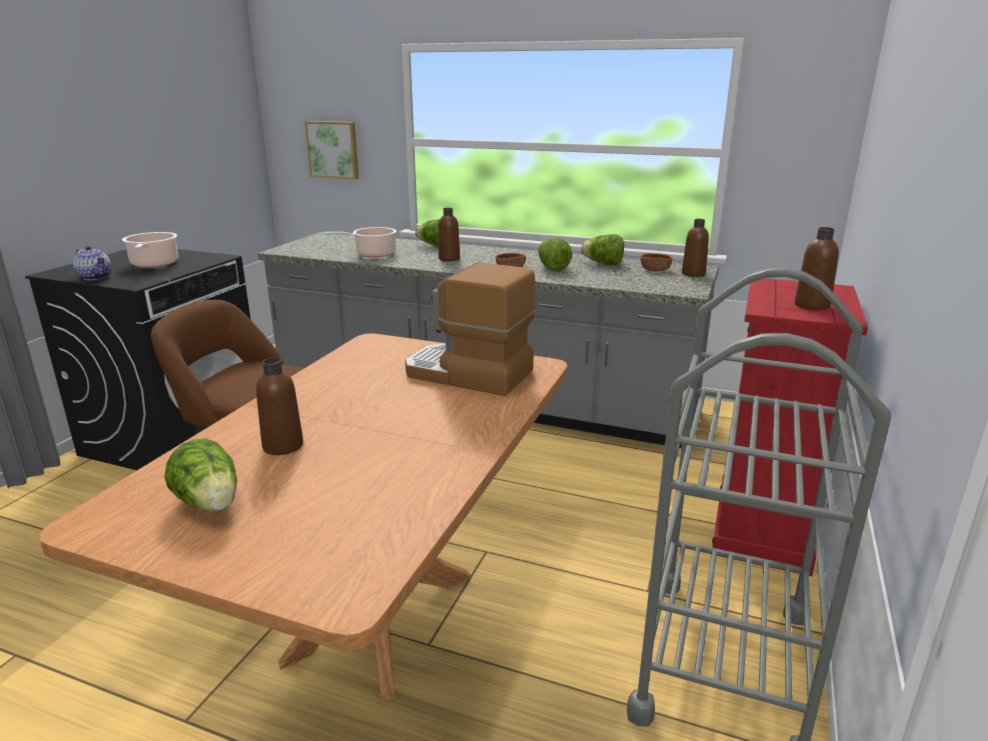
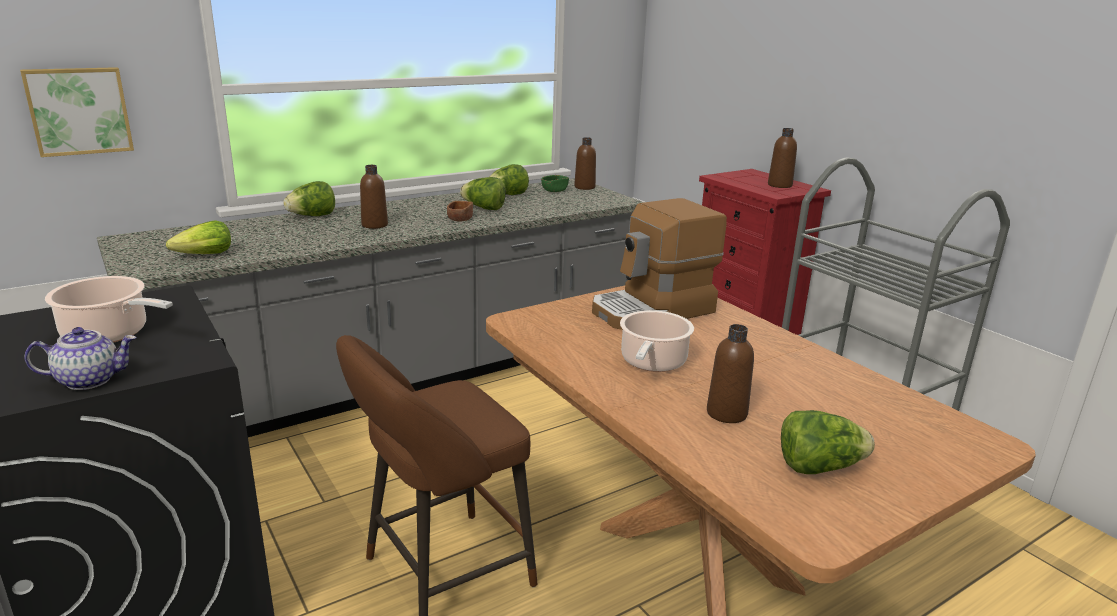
camera: 55 degrees left, 0 degrees up
cooking pot [325,227,397,258] -> cooking pot moved to [620,310,694,372]
brown bowl [640,253,672,272] -> green bowl [541,175,569,192]
none -> lettuce [166,220,231,254]

